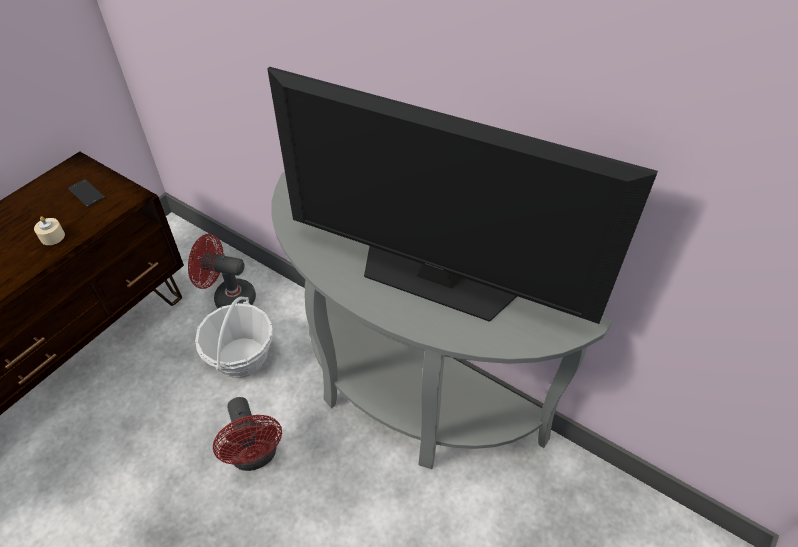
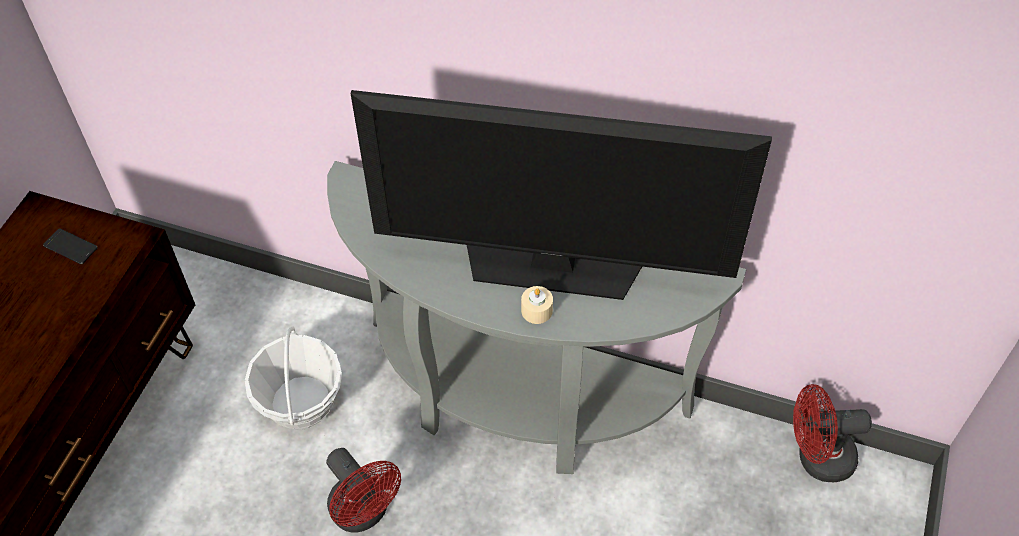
camera: 15 degrees left, 5 degrees up
beige candle [34,216,65,245] -> beige candle moved to [521,286,553,324]
red fan [188,234,256,308] -> red fan moved to [793,384,872,482]

